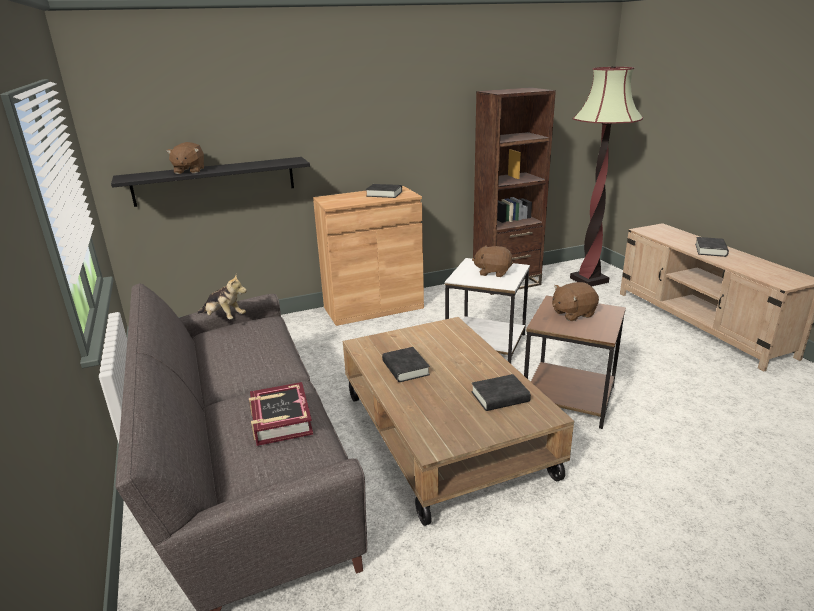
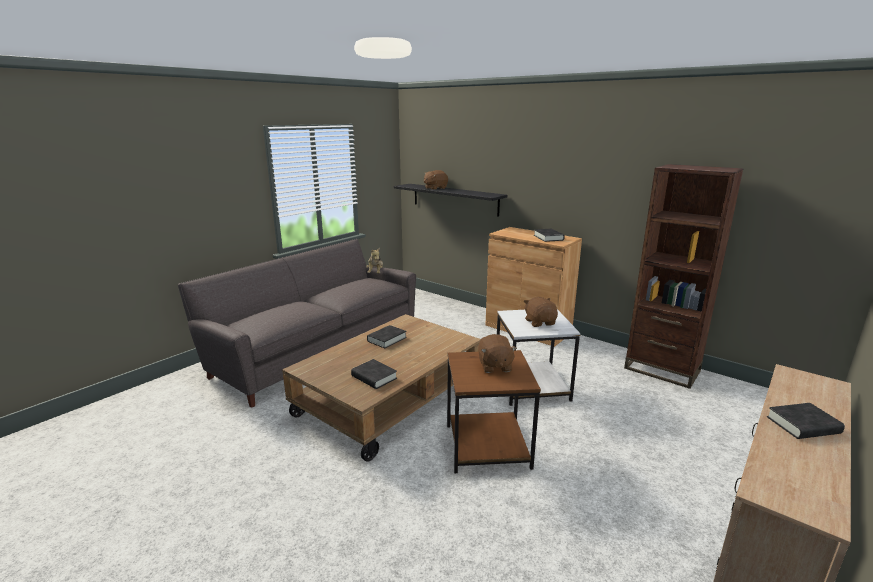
camera: 60 degrees right, 5 degrees down
book [249,382,313,446] -> none
brown plush toy [552,282,599,321] -> brown plush toy turned 135 degrees counterclockwise [478,334,517,373]
floor lamp [570,67,643,287] -> none

